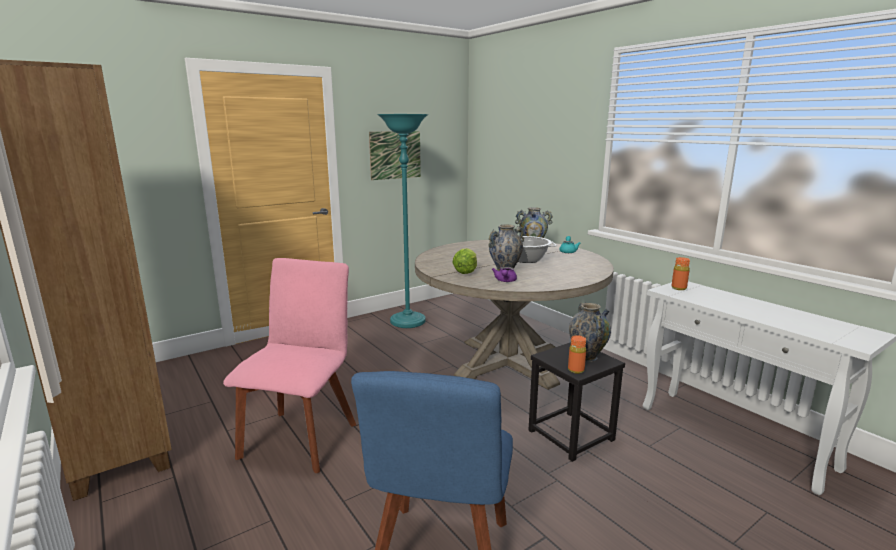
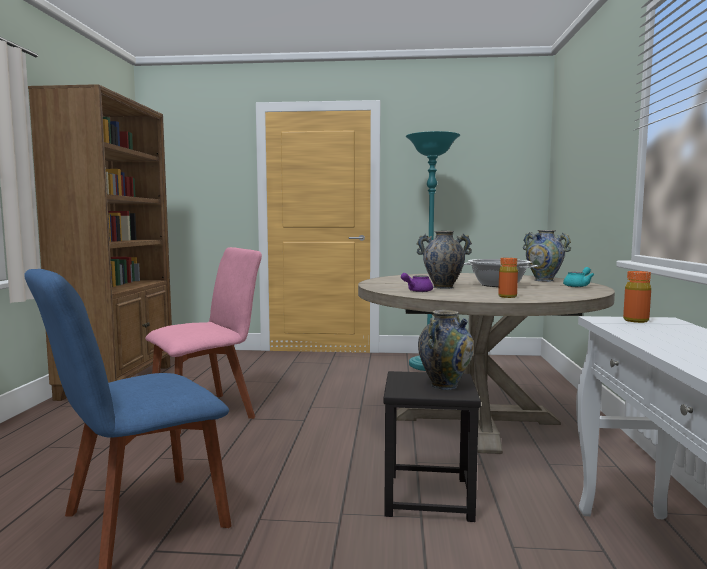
camera: 40 degrees right, 10 degrees down
picture [369,131,421,180] -> none
lettuce [452,248,477,274] -> none
orange bottle [568,335,586,374] -> orange bottle moved to [498,258,518,298]

